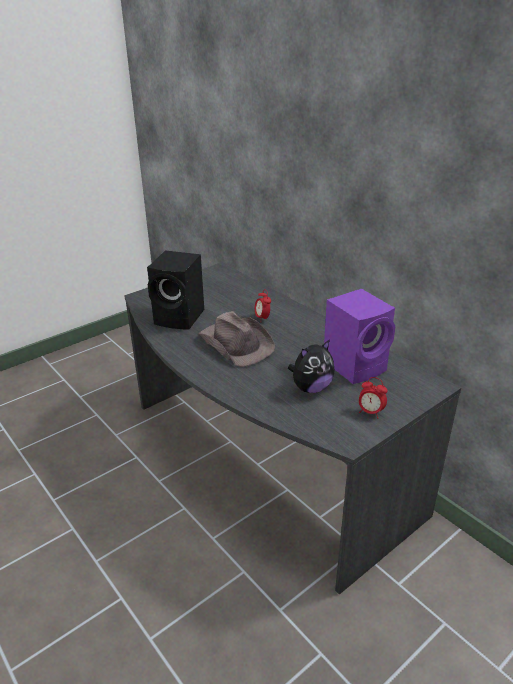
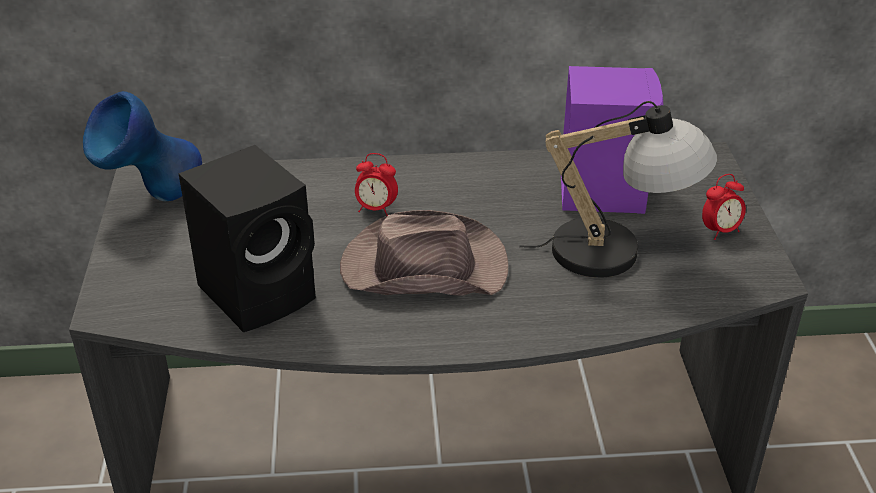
camera: 55 degrees left, 5 degrees up
plush toy [288,339,334,393] -> table lamp [519,101,717,278]
none -> blue vase [83,91,202,201]

